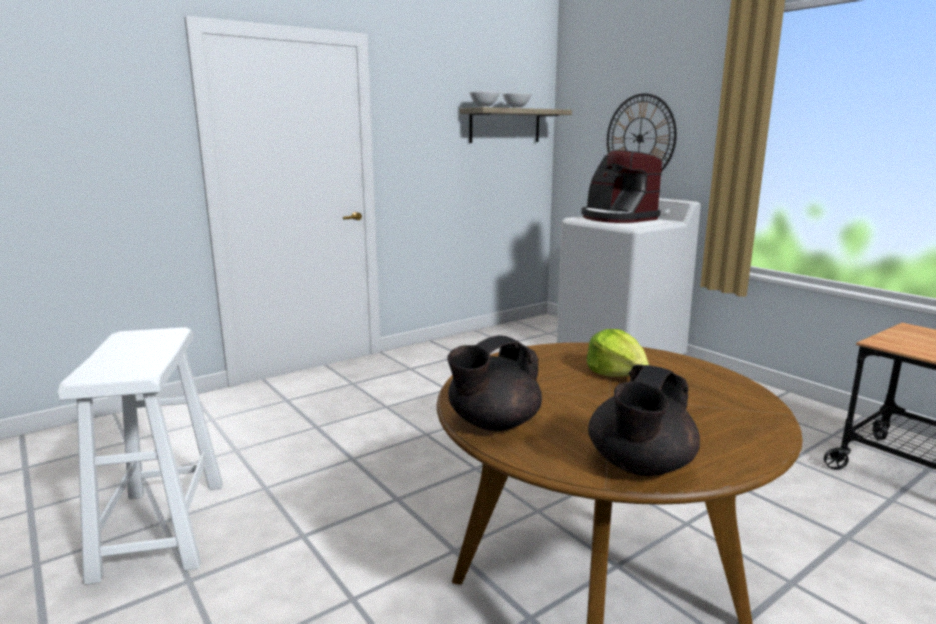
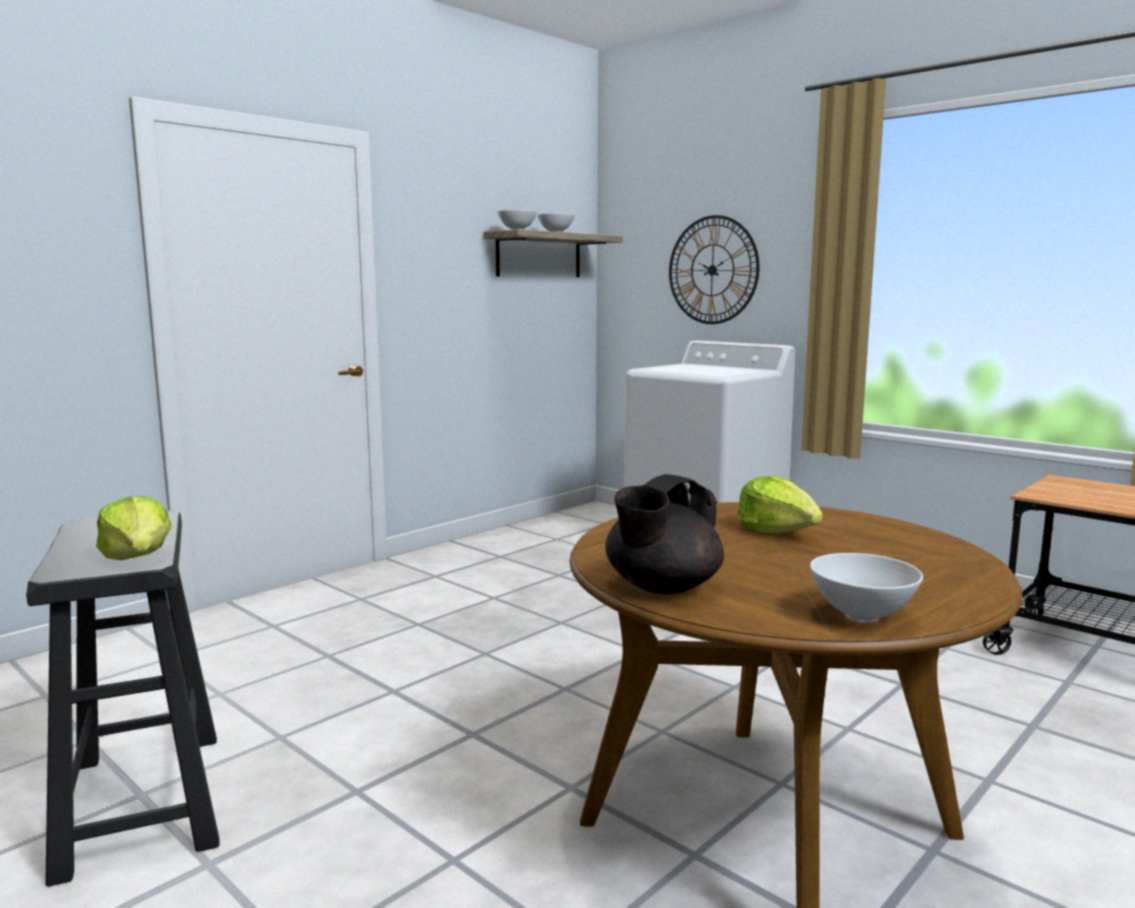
camera: 10 degrees left, 5 degrees down
white stool [57,327,223,585] -> black stool [26,511,220,887]
coffee machine [581,150,662,223] -> none
black teapot [588,365,700,476] -> white bowl [810,553,923,623]
none -> lettuce [96,496,171,560]

